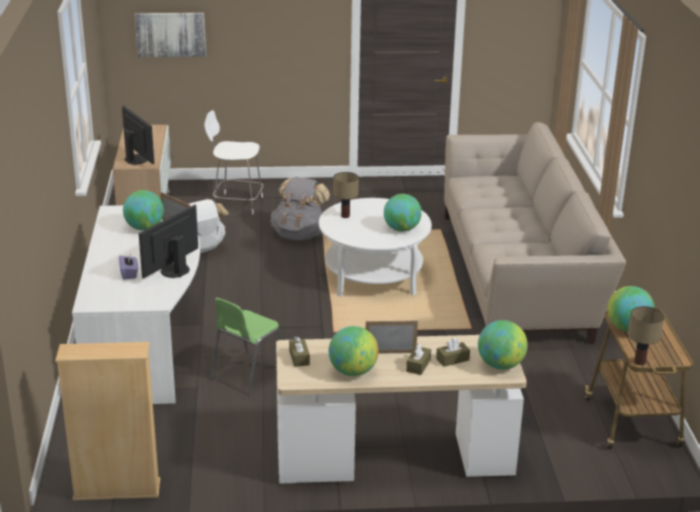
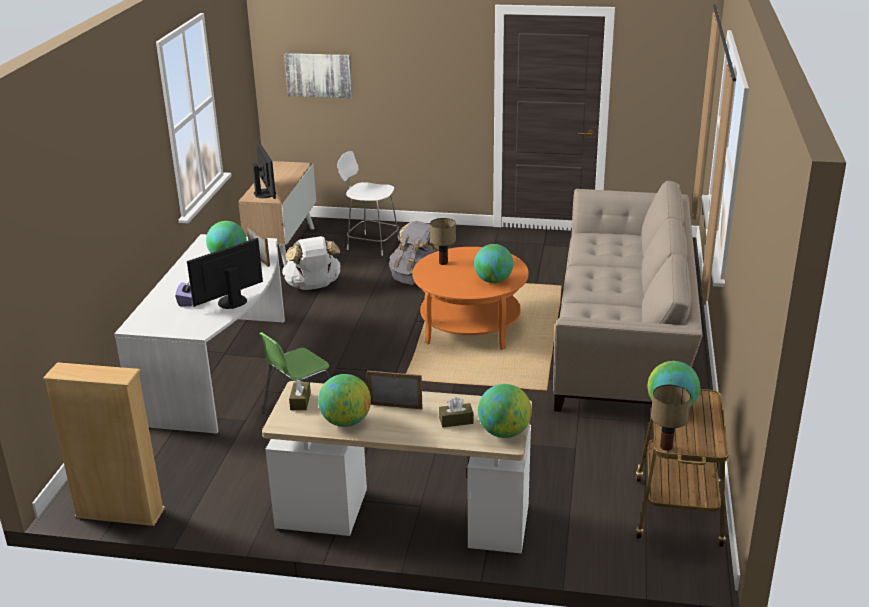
camera: 15 degrees right, 0 degrees up
white coffee table [319,198,432,297] -> orange coffee table [413,247,529,350]
brown tissue box [406,343,431,375] -> none

